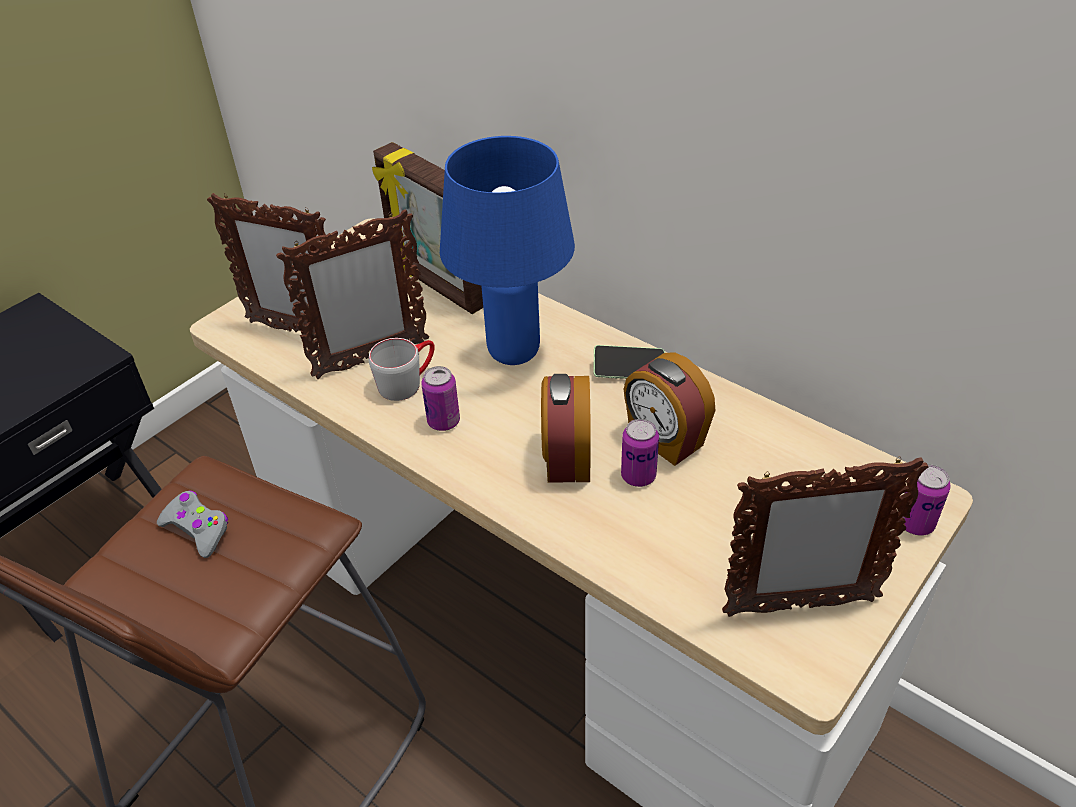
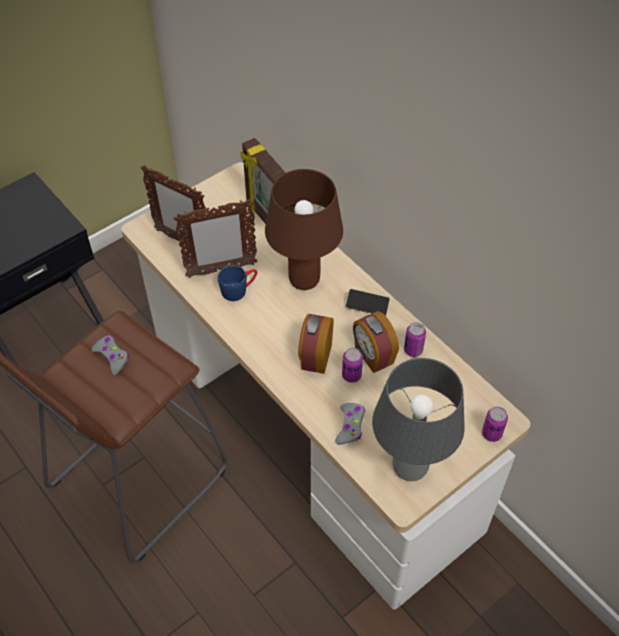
camera: 10 degrees right, 10 degrees up
grey mug [369,338,435,401] -> blue mug [218,265,257,301]
can [421,366,460,431] -> can moved to [404,322,426,357]
blue table lamp [440,136,575,365] -> brown table lamp [265,169,343,290]
picture frame [722,456,929,617] -> grey table lamp [372,358,465,481]
none -> grey game controller [335,403,365,445]

